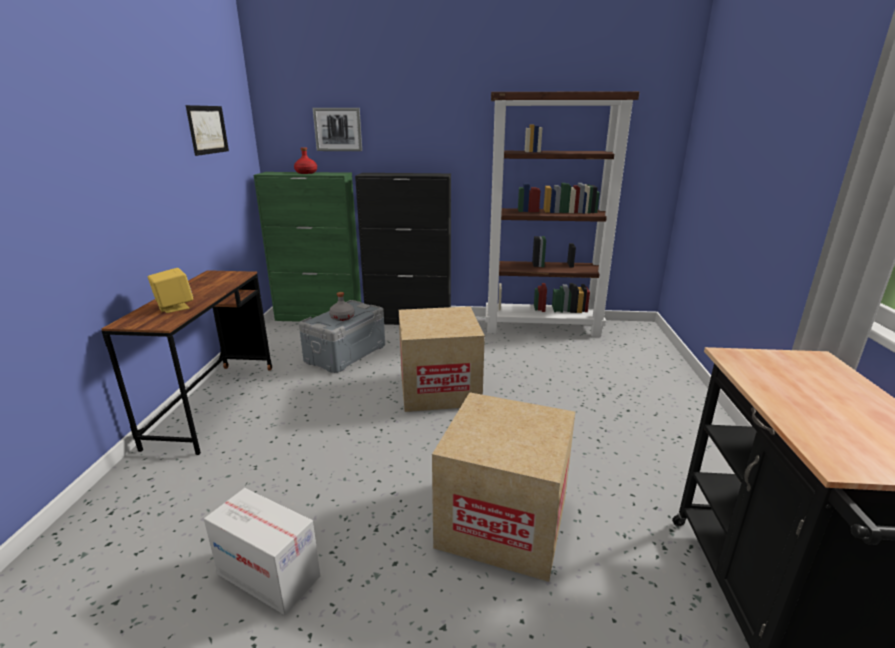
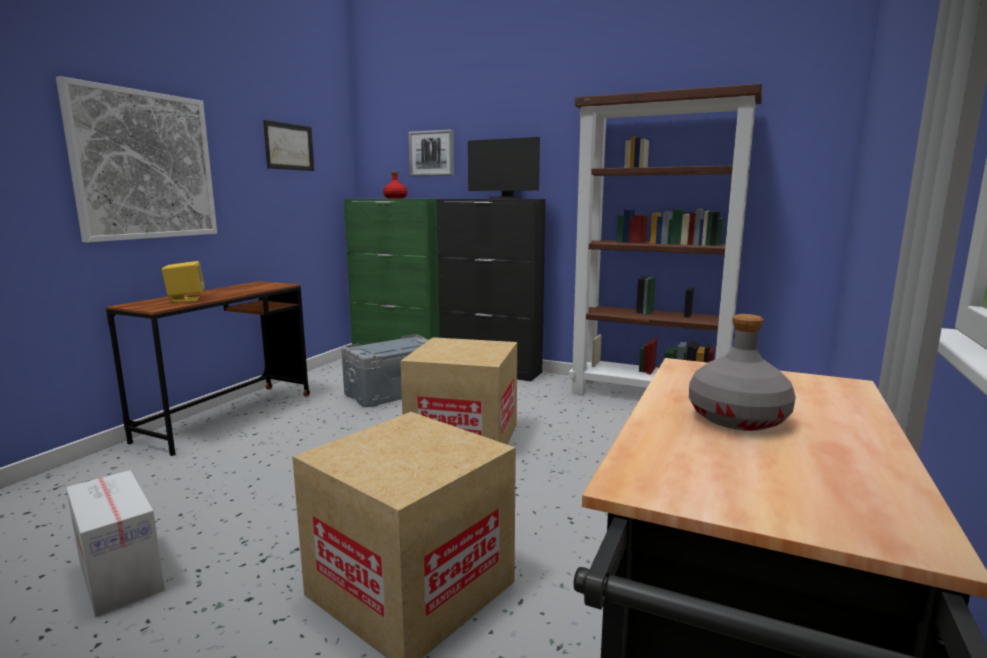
camera: 20 degrees right, 10 degrees down
grey bottle [329,292,355,321] -> grey bottle moved to [689,314,796,431]
none -> picture [56,76,217,242]
none -> monitor [468,137,540,199]

